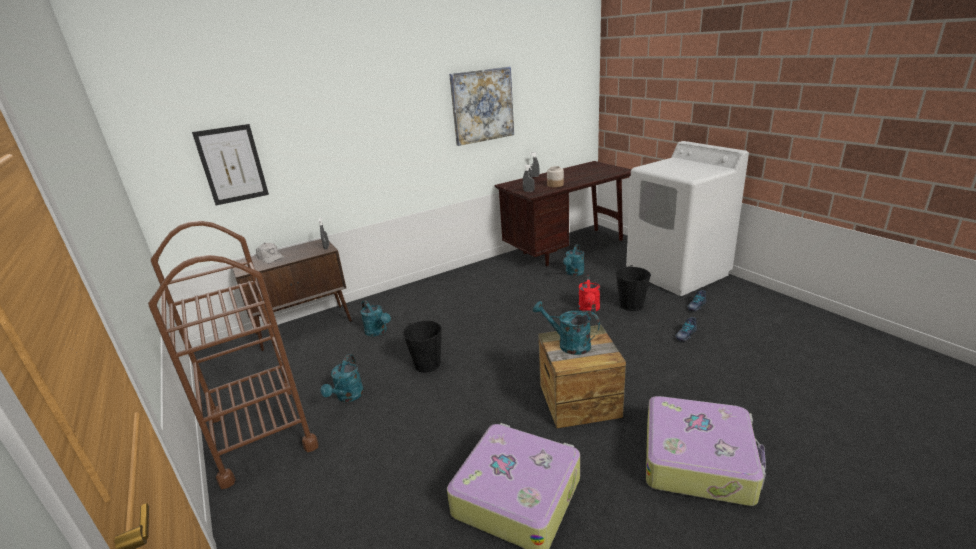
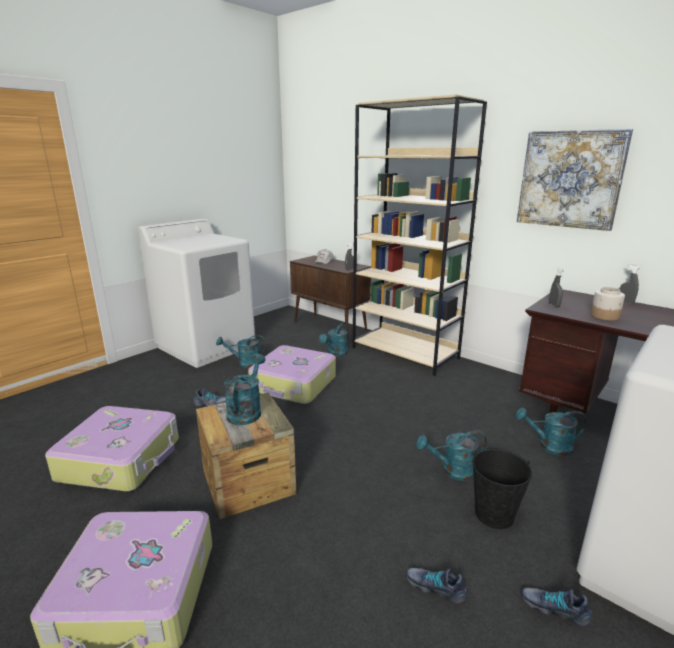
camera: 70 degrees right, 5 degrees down
brown cart [148,221,319,489] -> white washing machine [138,218,255,368]
picture [192,124,269,205] -> none
black bucket [402,321,442,373] -> suitcase [248,345,336,404]
red watering can [579,275,600,312] -> turquoise watering can [416,430,487,481]
none -> shoe [193,388,226,407]
none -> beige bookcase [352,94,487,376]

